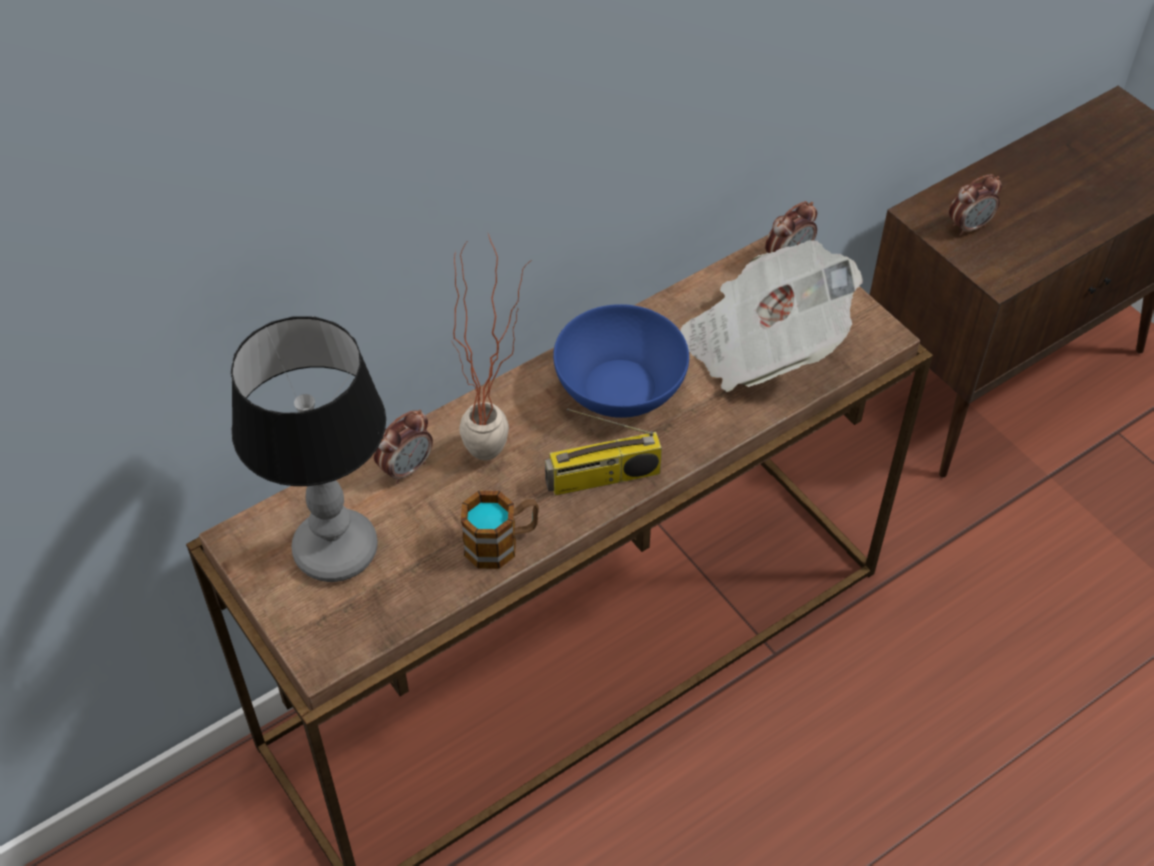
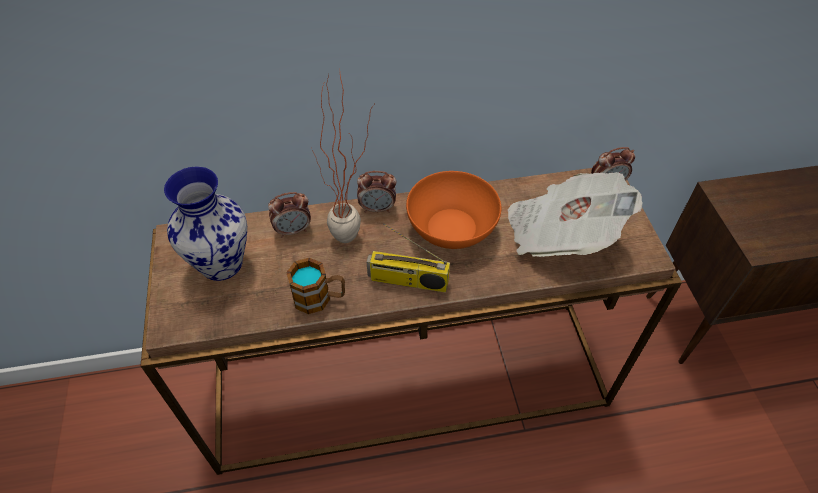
camera: 25 degrees right, 0 degrees up
table lamp [231,316,386,582] -> vase [164,167,247,281]
blue bowl [553,304,689,418] -> orange bowl [406,171,501,249]
alarm clock [949,174,1002,236] -> alarm clock moved to [357,171,396,213]

